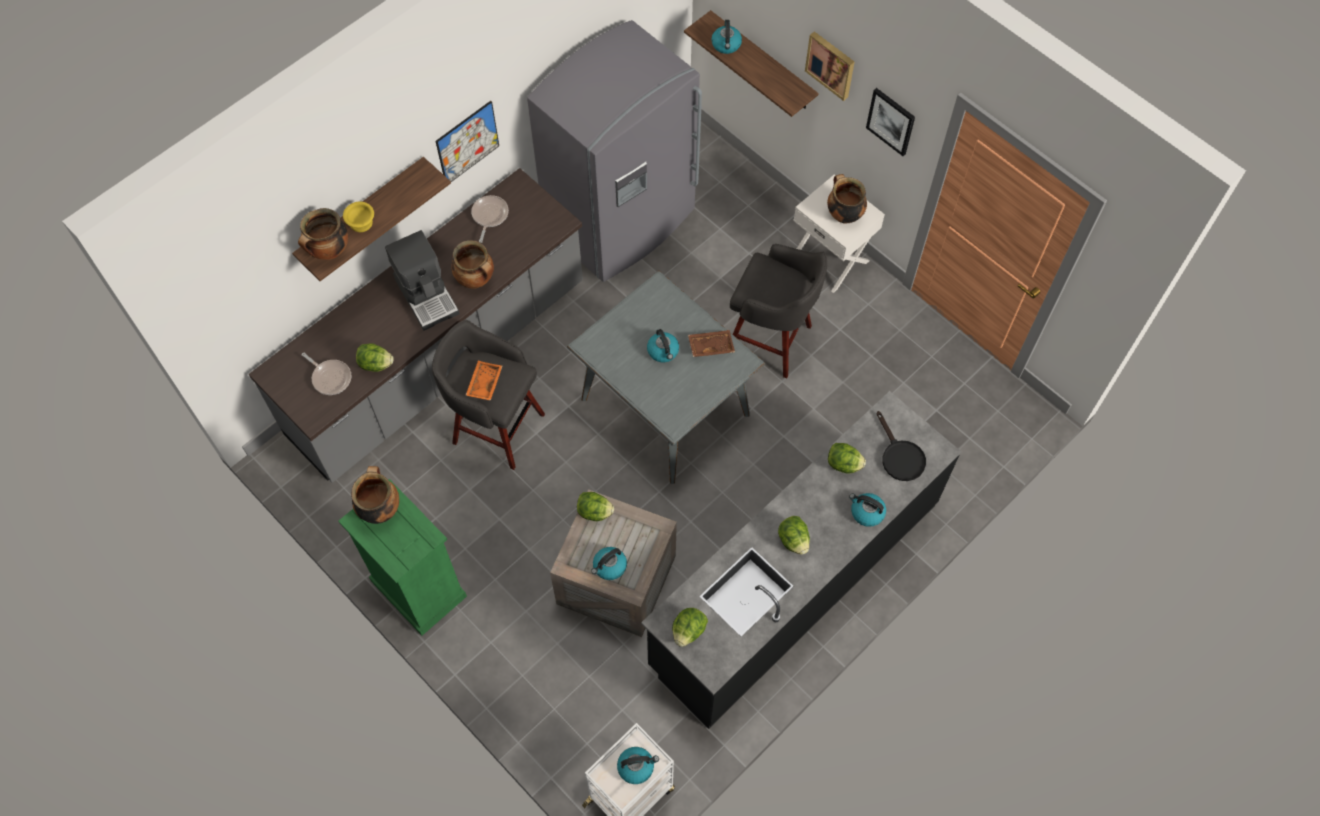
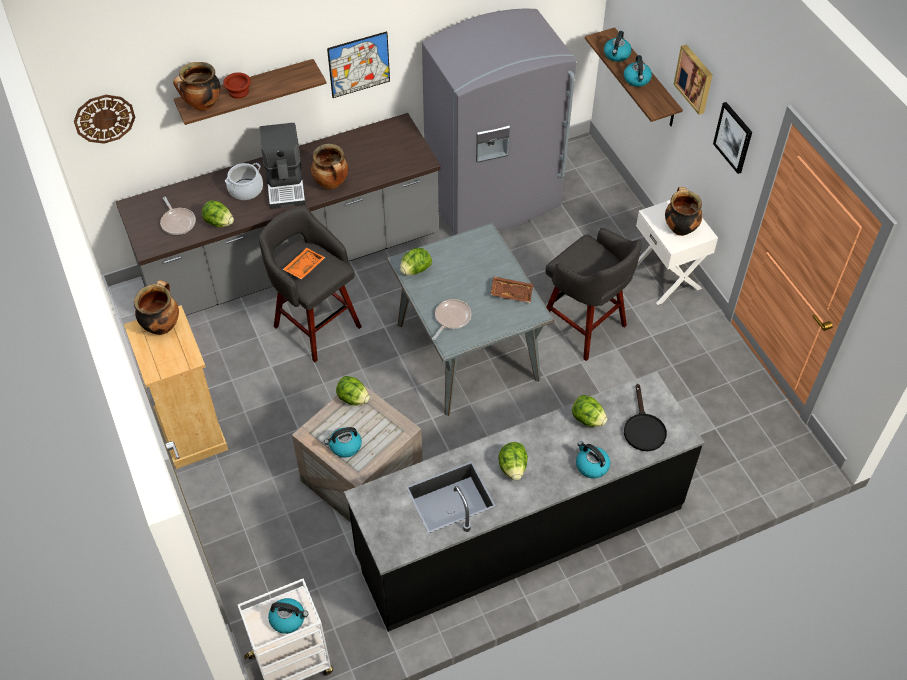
camera: 20 degrees right, 10 degrees down
green dresser [339,479,467,636] -> beige dresser [124,305,228,469]
yellow bowl [343,202,374,232] -> brown bowl [223,72,251,99]
frying pan [471,195,509,243] -> frying pan moved to [432,299,471,340]
kettle [647,329,679,362] -> kettle moved to [624,55,652,87]
lettuce [672,608,708,647] -> lettuce moved to [400,248,432,275]
none -> wall clock [74,95,135,144]
none -> cooking pot [225,163,263,200]

